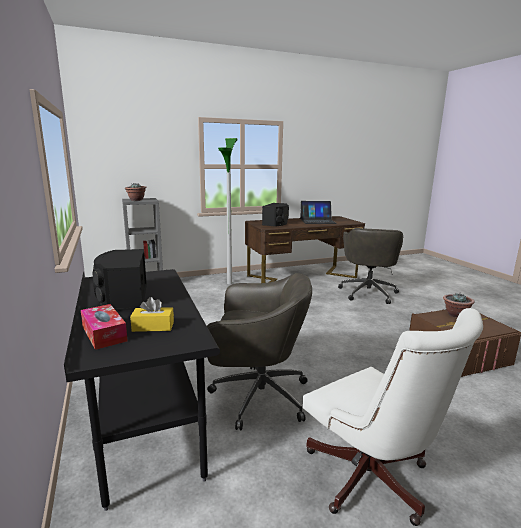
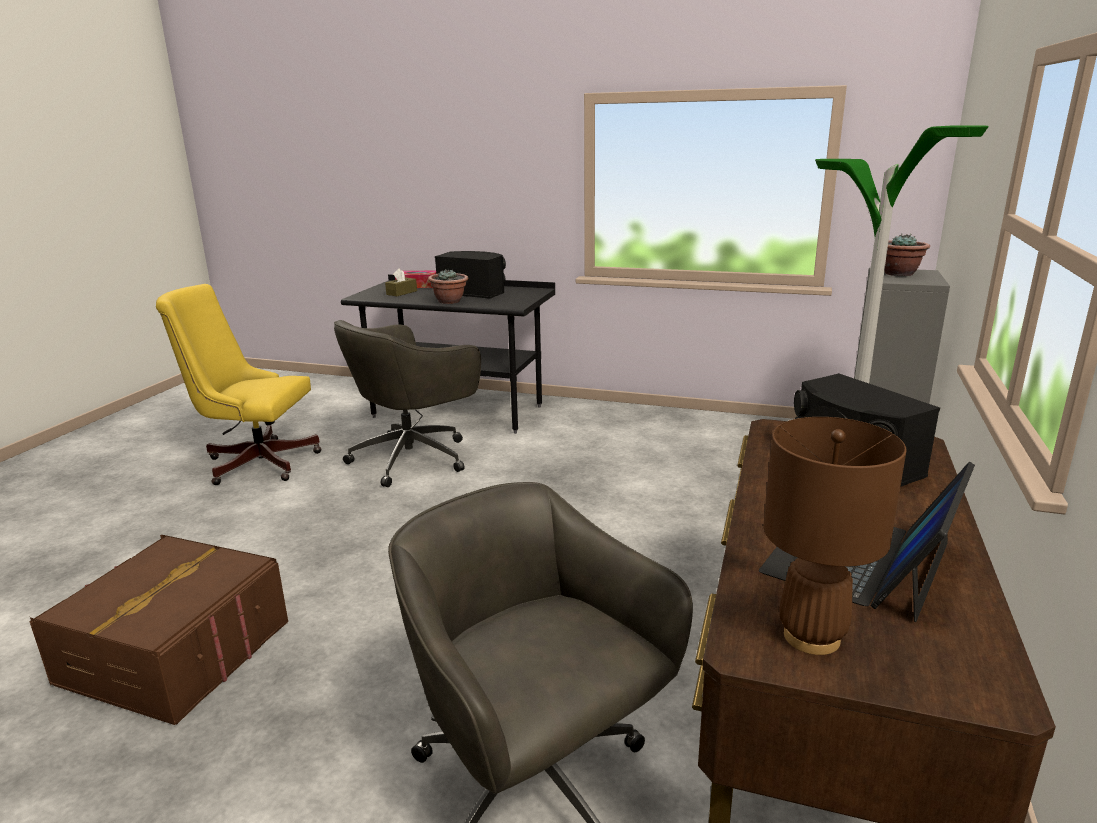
camera: 130 degrees right, 5 degrees up
yellow tissue box [130,297,174,332] -> brown tissue box [385,268,417,296]
white office chair [303,308,483,526] -> yellow office chair [156,284,322,485]
potted plant [443,293,475,318] -> potted plant moved to [428,269,468,304]
none -> brown table lamp [764,417,907,655]

